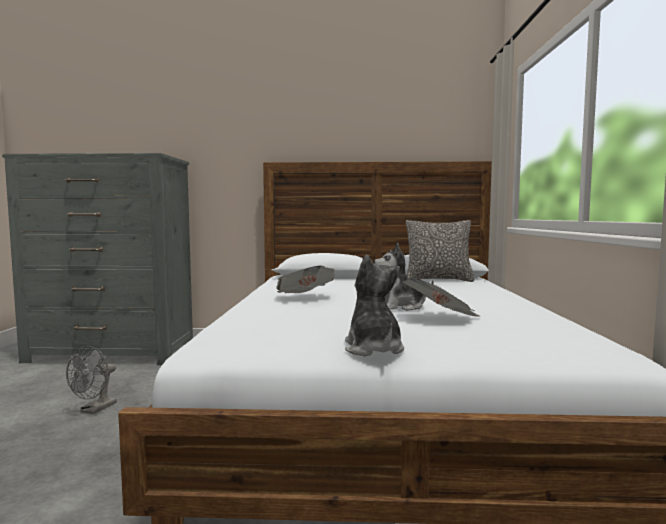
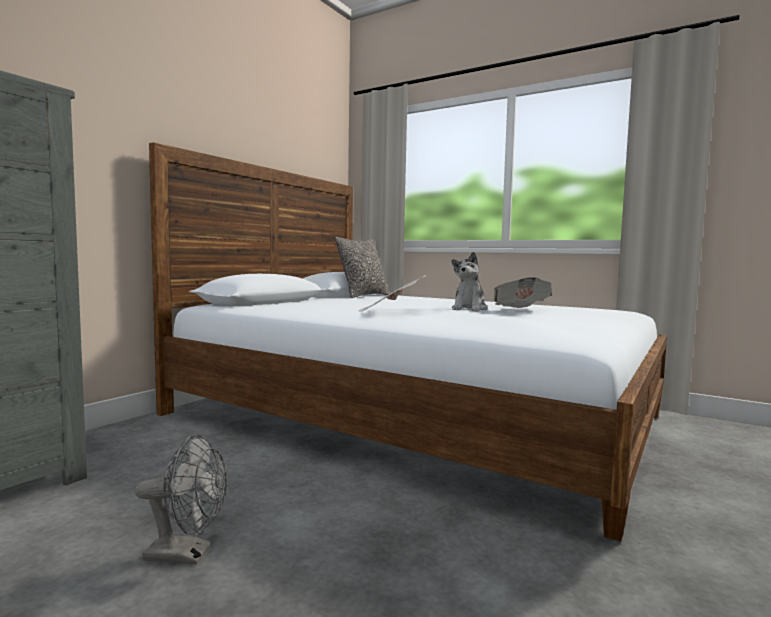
camera: 60 degrees left, 0 degrees up
grey fan [66,346,117,414] -> grey fan turned 45 degrees counterclockwise [135,434,227,565]
plush toy [345,255,404,357] -> none

